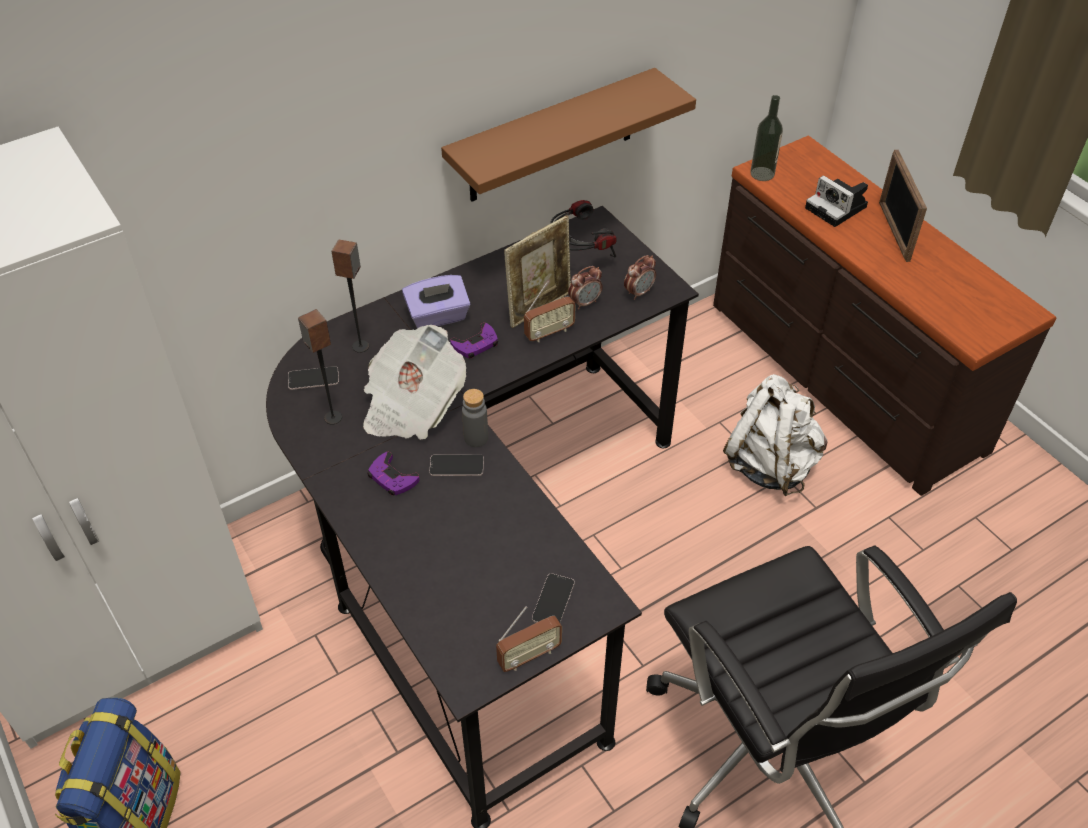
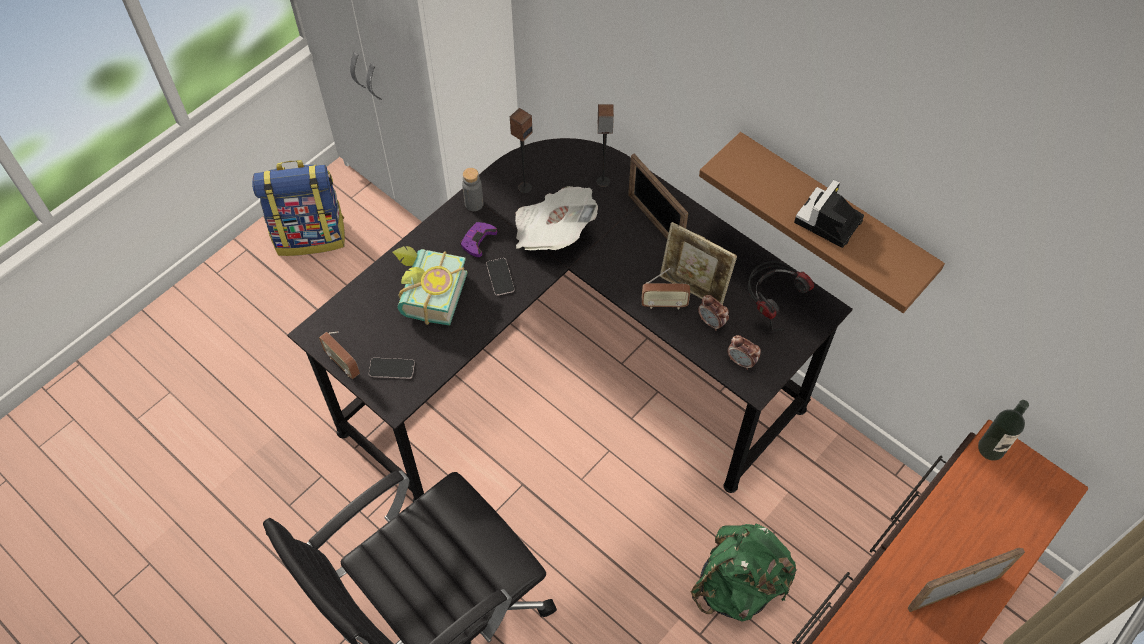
camera: 75 degrees right, 10 degrees up
phone [288,366,339,390] -> none
purple tissue box [402,275,470,329] -> picture frame [628,154,688,239]
purple game controller [450,323,498,358] -> none
grey bottle [462,389,488,447] -> grey bottle moved to [462,168,483,211]
radio [524,281,576,342] -> radio turned 45 degrees counterclockwise [642,268,690,309]
white backpack [723,374,828,496] -> green backpack [691,524,797,622]
camera [805,175,868,227] -> camera moved to [794,180,864,248]
none -> book [393,246,468,325]

